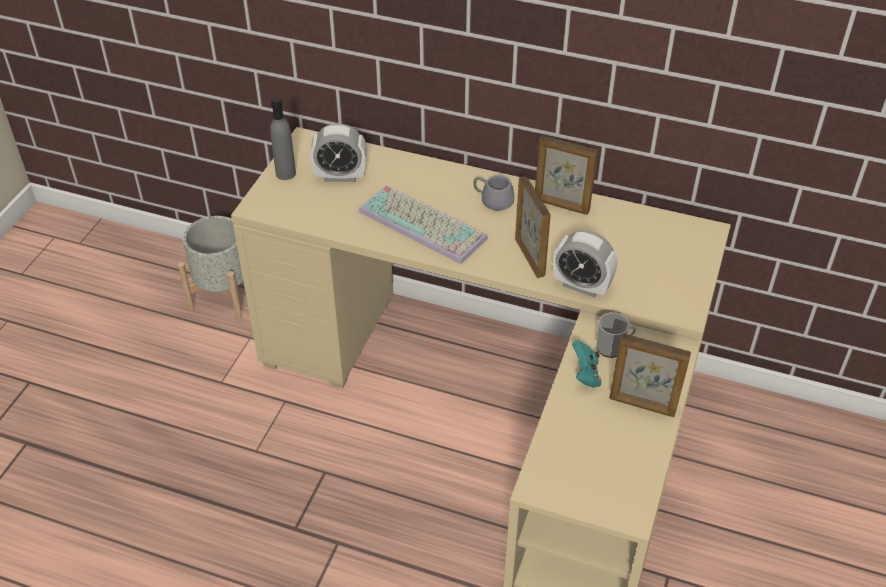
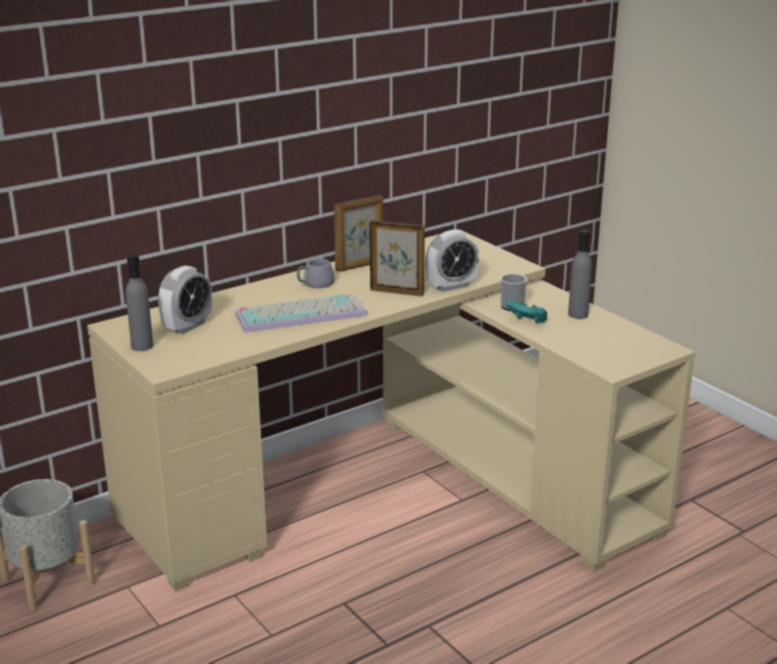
camera: 55 degrees left, 20 degrees down
picture frame [609,333,691,417] -> grey bottle [568,229,592,319]

